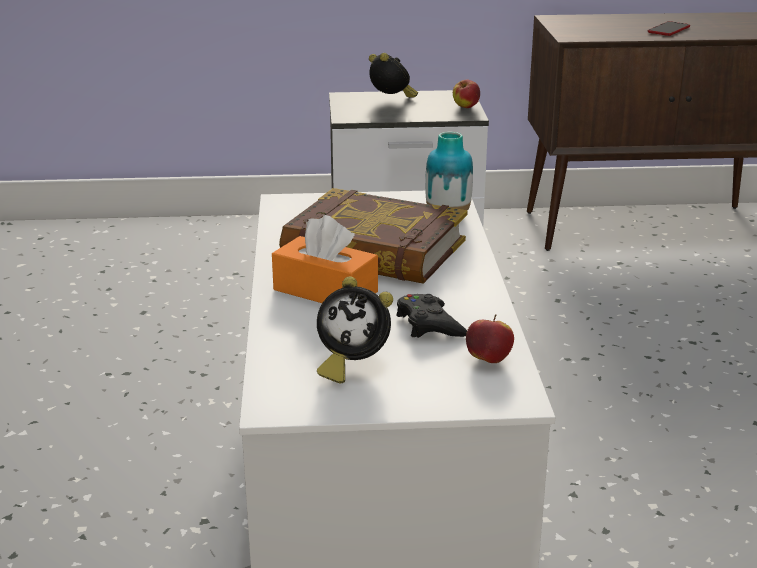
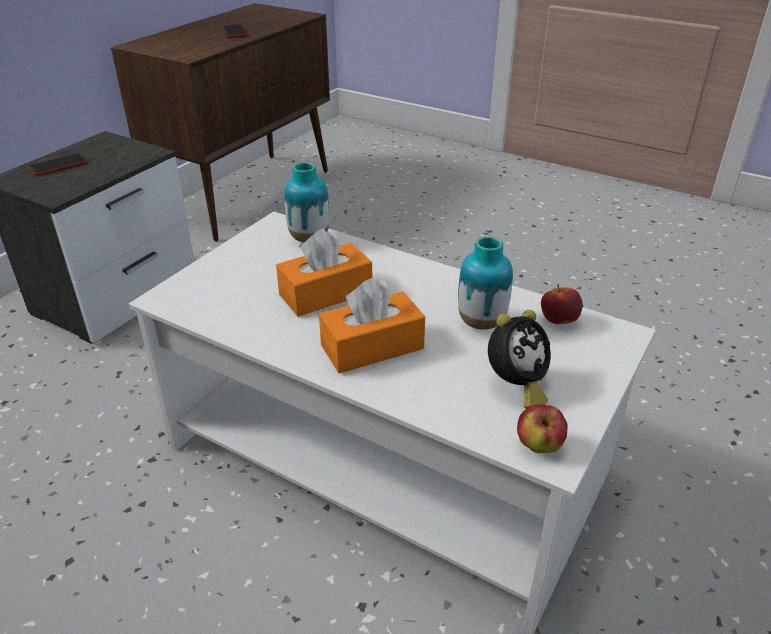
camera: 55 degrees left, 10 degrees up
book [279,188,468,284] -> orange tissue box [276,229,372,317]
alarm clock [369,53,418,97] -> phone [29,153,88,176]
black game controller [396,294,467,338] -> vase [458,236,513,330]
apple [453,79,480,108] -> apple moved to [517,404,568,453]

